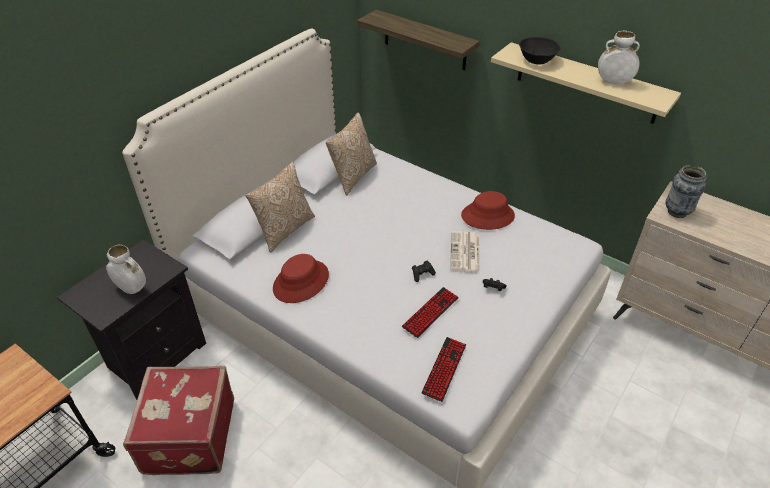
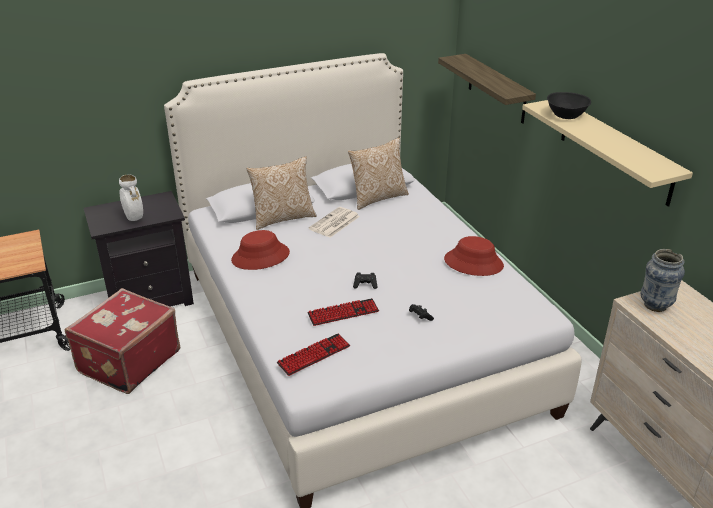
camera: 30 degrees right, 10 degrees down
newspaper [450,231,480,273] -> newspaper moved to [309,207,360,238]
white vase [598,30,640,85] -> none

